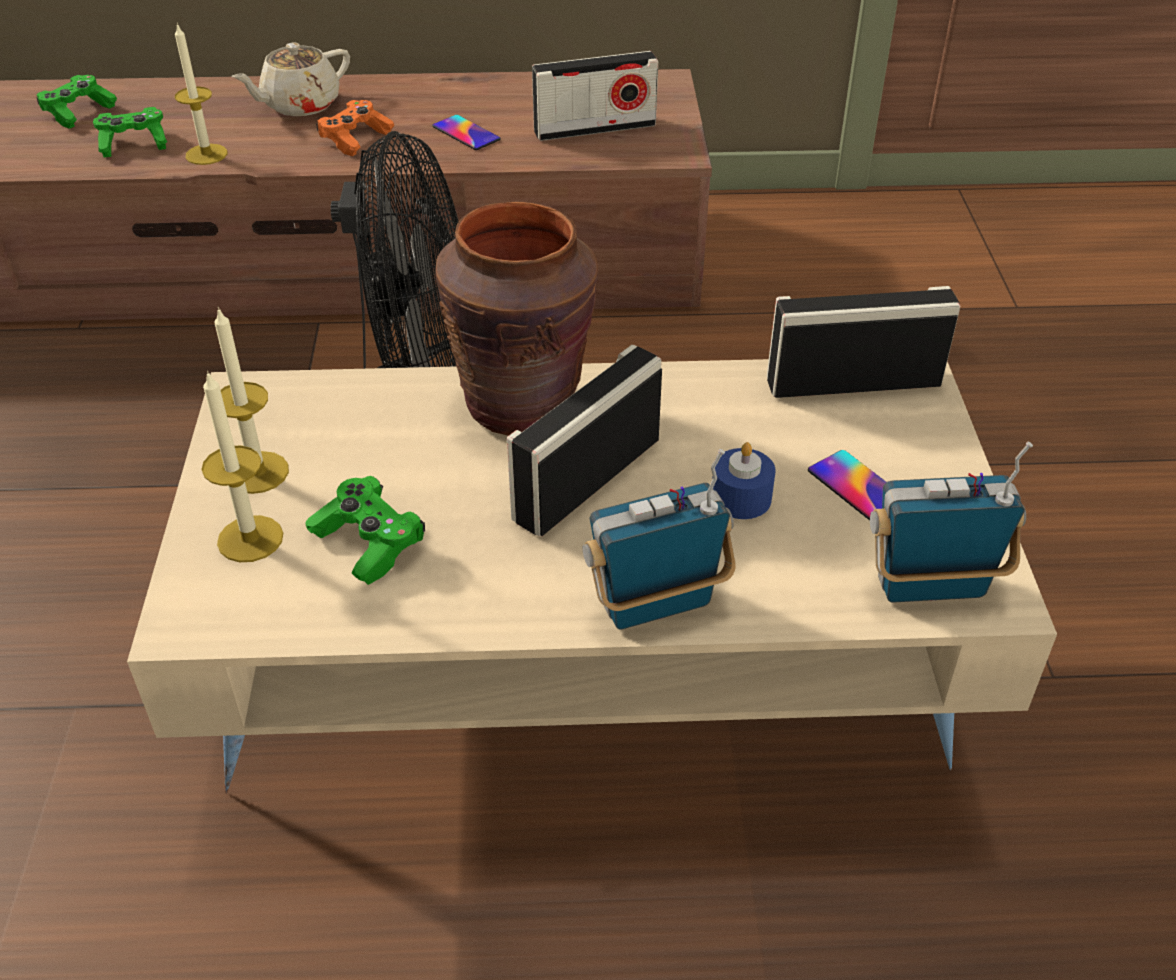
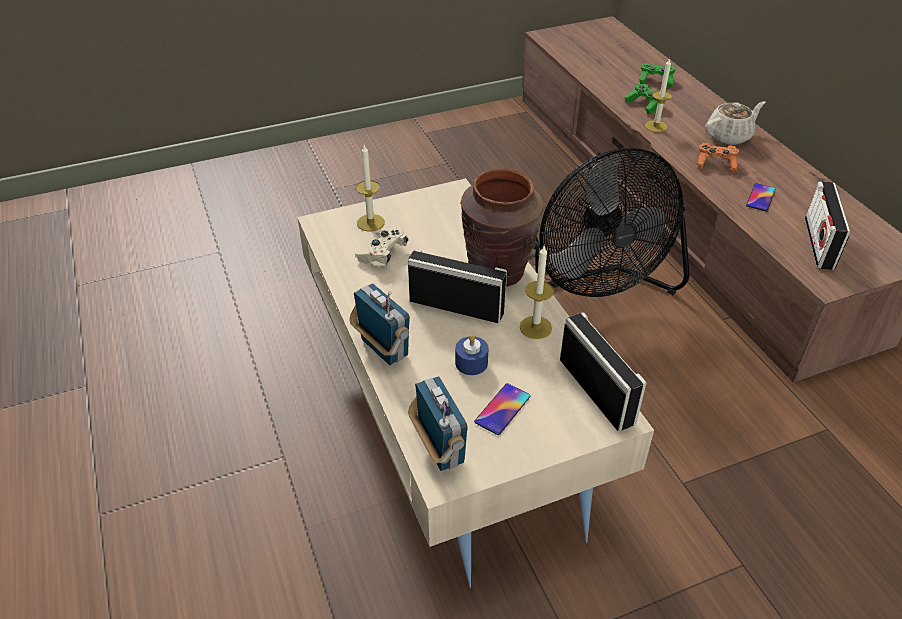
camera: 70 degrees right, 0 degrees up
candle [214,307,289,494] -> candle moved to [520,246,554,339]
beige teapot [232,43,350,116] -> beige teapot turned 120 degrees clockwise [705,101,766,145]
green game controller [305,476,425,585] -> beige game controller [355,228,408,265]
radio [532,51,658,141] -> radio turned 45 degrees clockwise [805,181,850,270]

